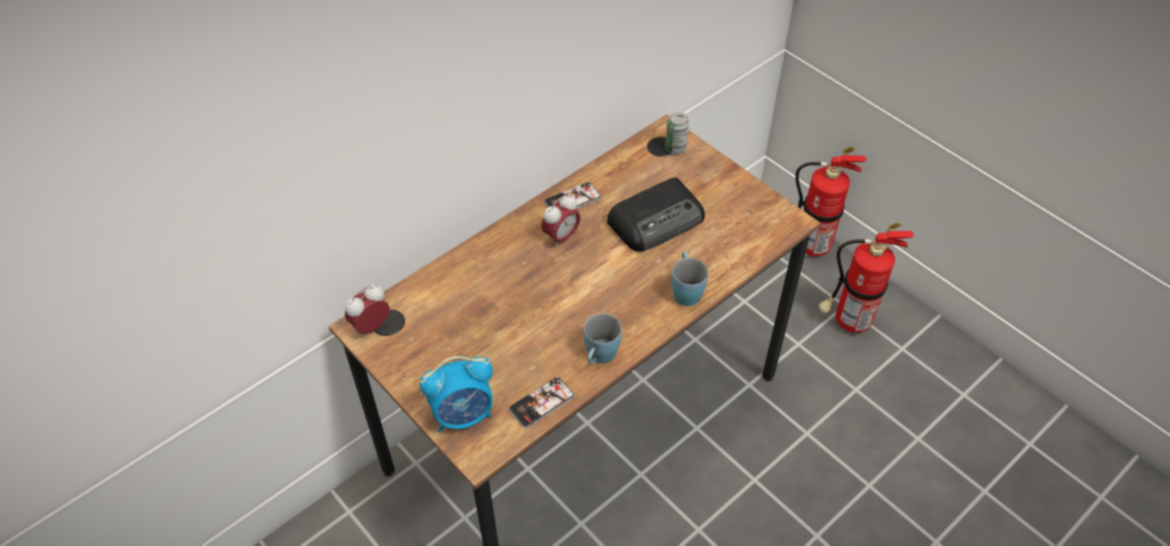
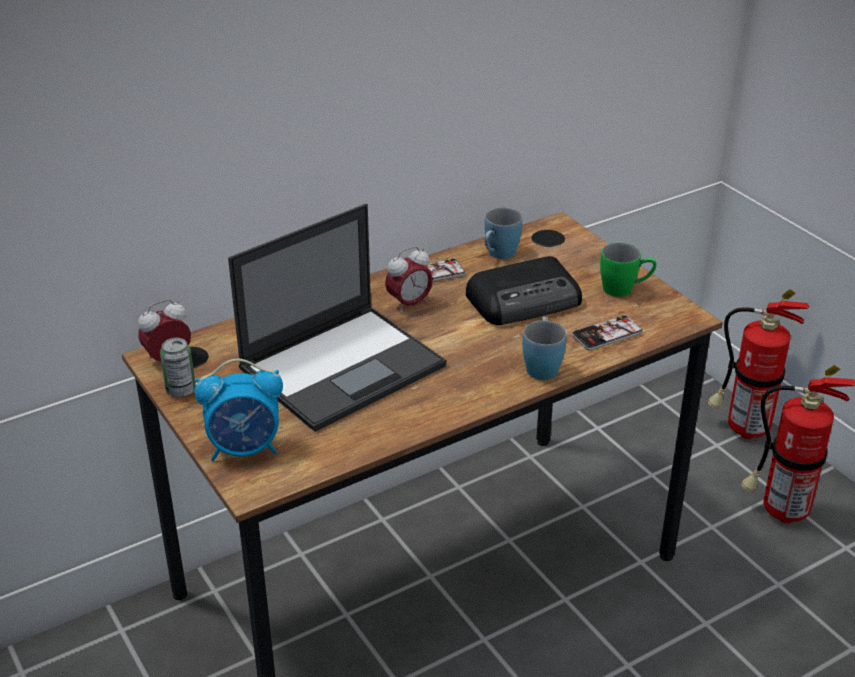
camera: 10 degrees right, 15 degrees down
phone [509,377,575,428] -> phone moved to [572,314,643,350]
blue mug [584,313,622,364] -> blue mug moved to [485,207,522,259]
can [665,112,689,155] -> can moved to [160,338,196,397]
none -> laptop [228,204,446,432]
none -> green mug [600,243,656,297]

